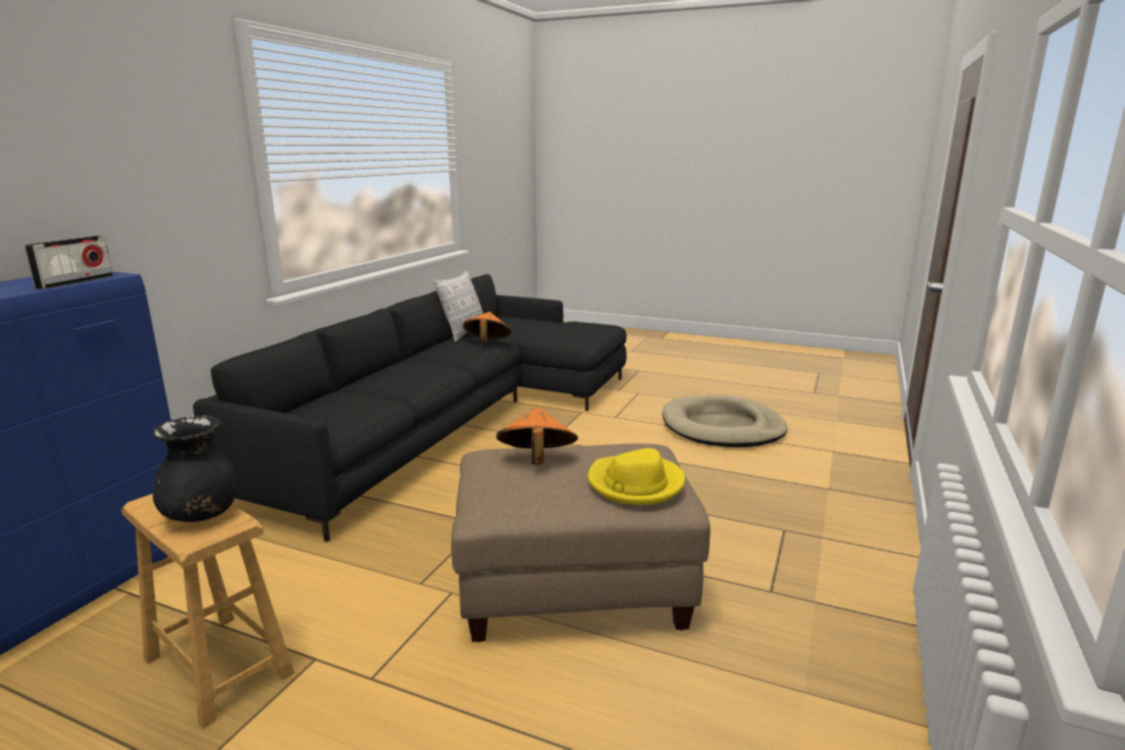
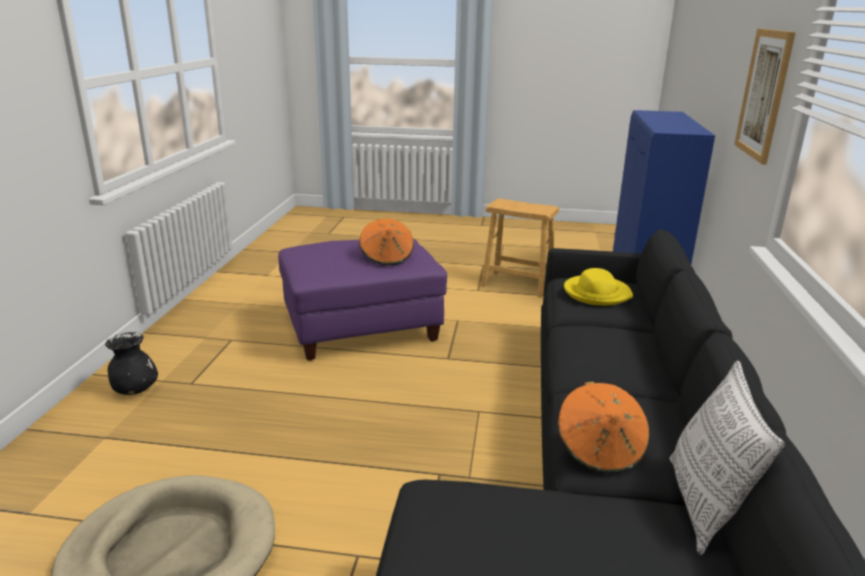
camera: 165 degrees right, 5 degrees up
radio [24,236,113,289] -> none
black vase [153,415,238,522] -> black vase moved to [105,332,158,395]
beige ottoman [451,444,710,642] -> purple ottoman [278,238,447,361]
yellow hat [588,448,685,505] -> yellow hat moved to [564,268,633,306]
none -> picture [734,29,796,165]

